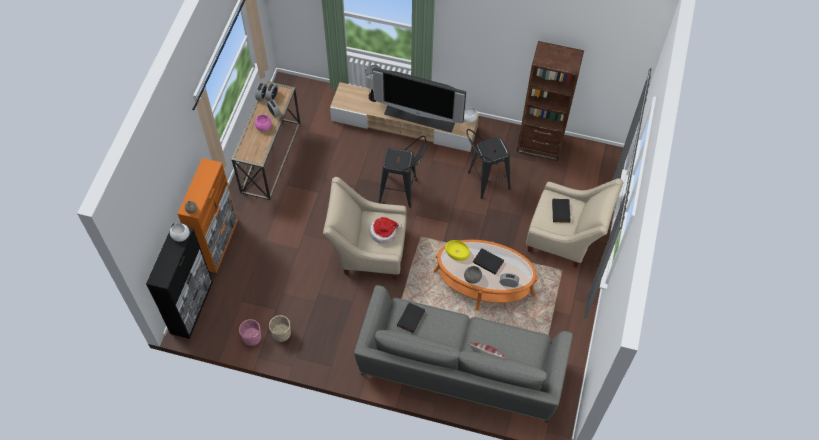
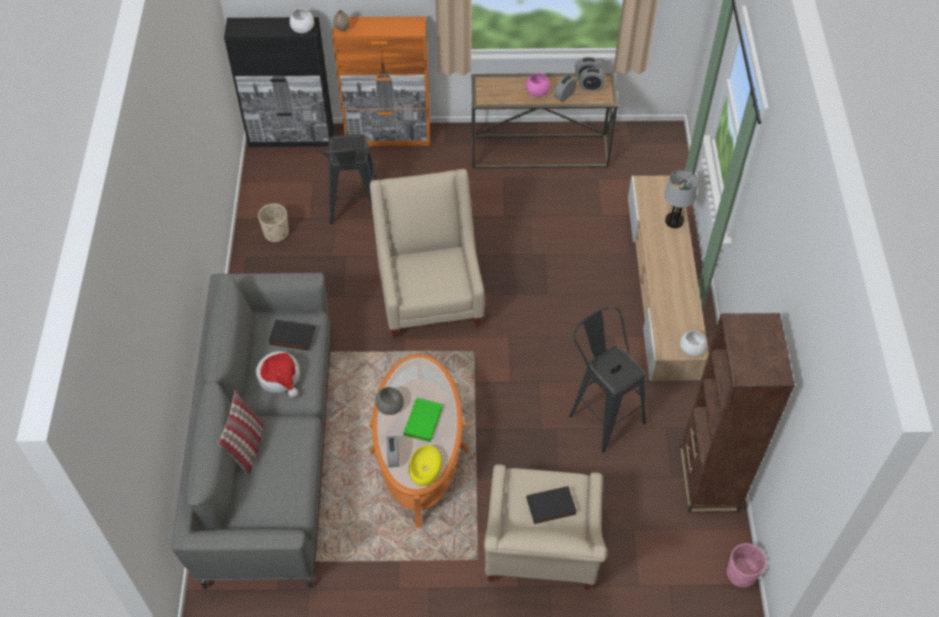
camera: 75 degrees right, 5 degrees down
pink planter [239,319,261,346] -> pink planter moved to [727,543,766,588]
hat [370,217,402,244] -> hat moved to [256,351,300,398]
television [373,67,466,132] -> none
black stool [379,136,426,208] -> black stool moved to [318,134,376,224]
yellow bowl [445,240,470,261] -> yellow bowl moved to [409,445,442,486]
black book [473,248,504,275] -> green book [403,398,443,442]

